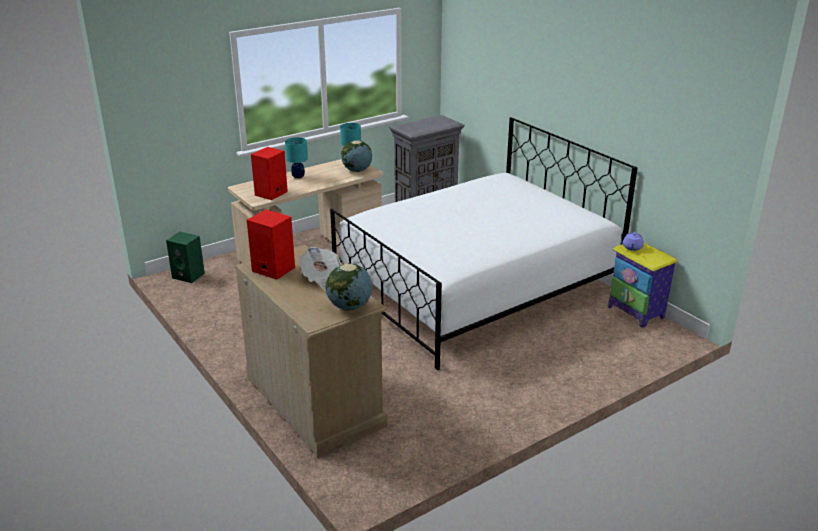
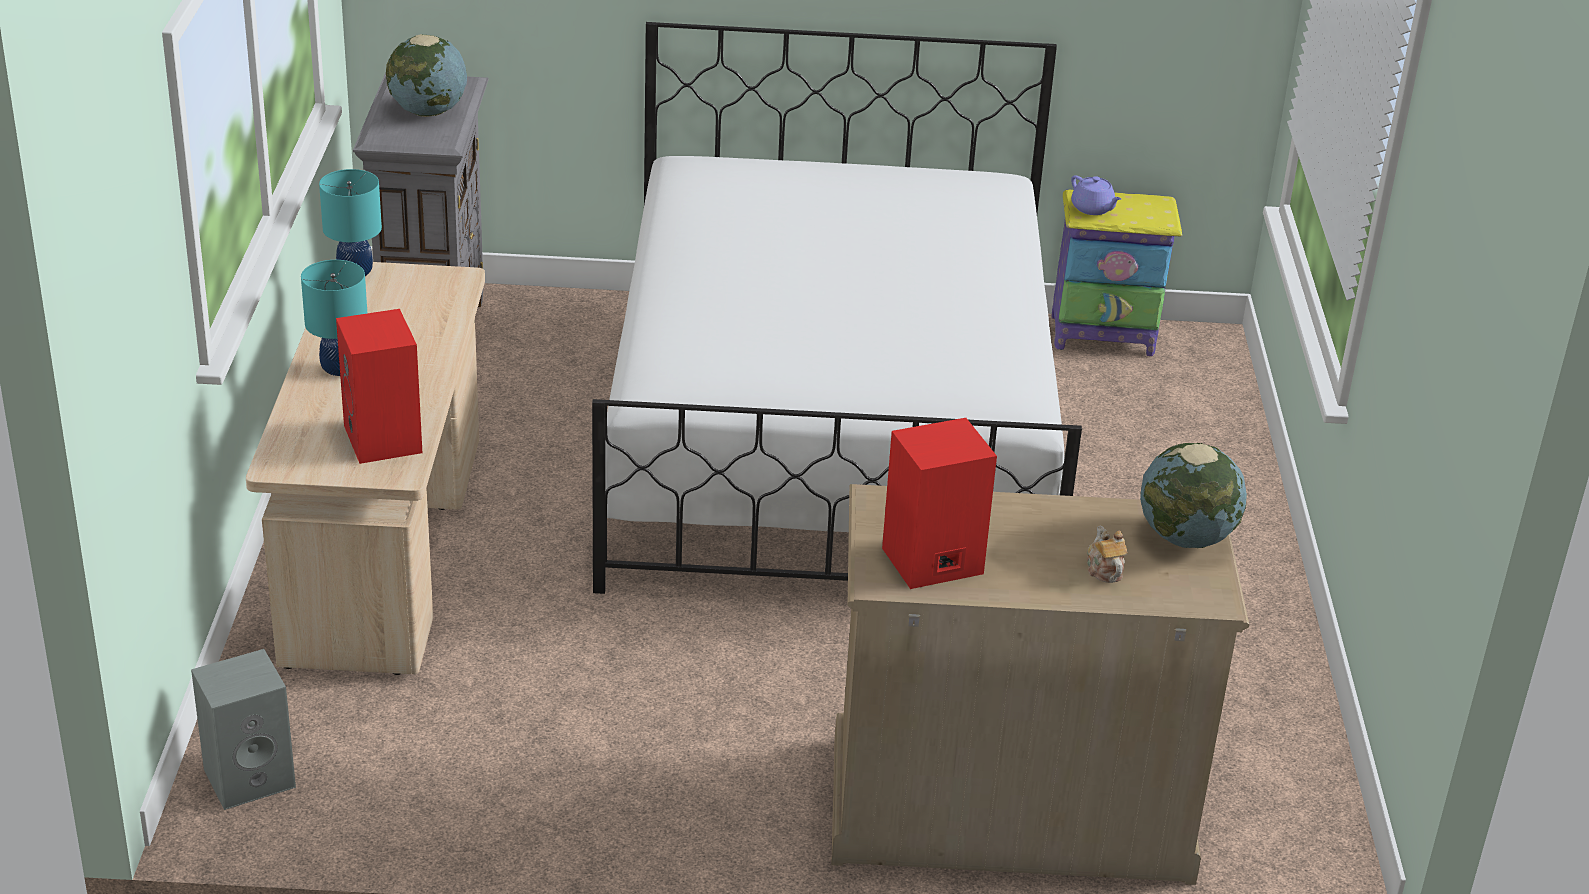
camera: 55 degrees left, 5 degrees up
green speaker [166,232,205,283] -> grey speaker [191,649,296,810]
newspaper [299,247,342,291] -> none
globe [341,140,372,172] -> globe moved to [386,34,467,117]
none -> teapot [1087,526,1128,583]

